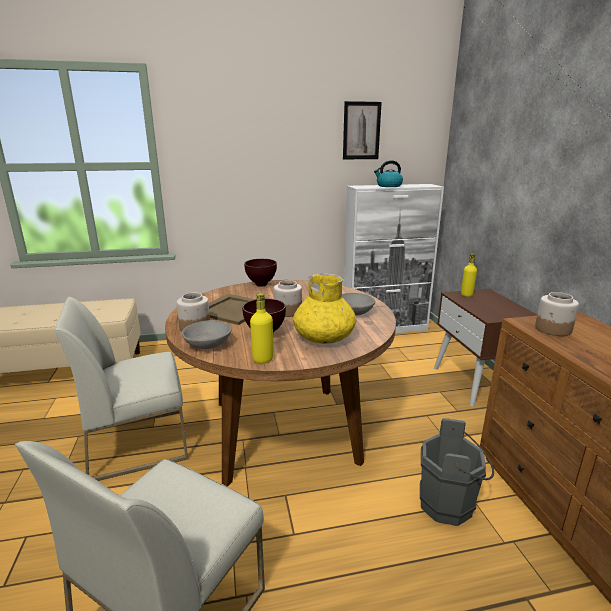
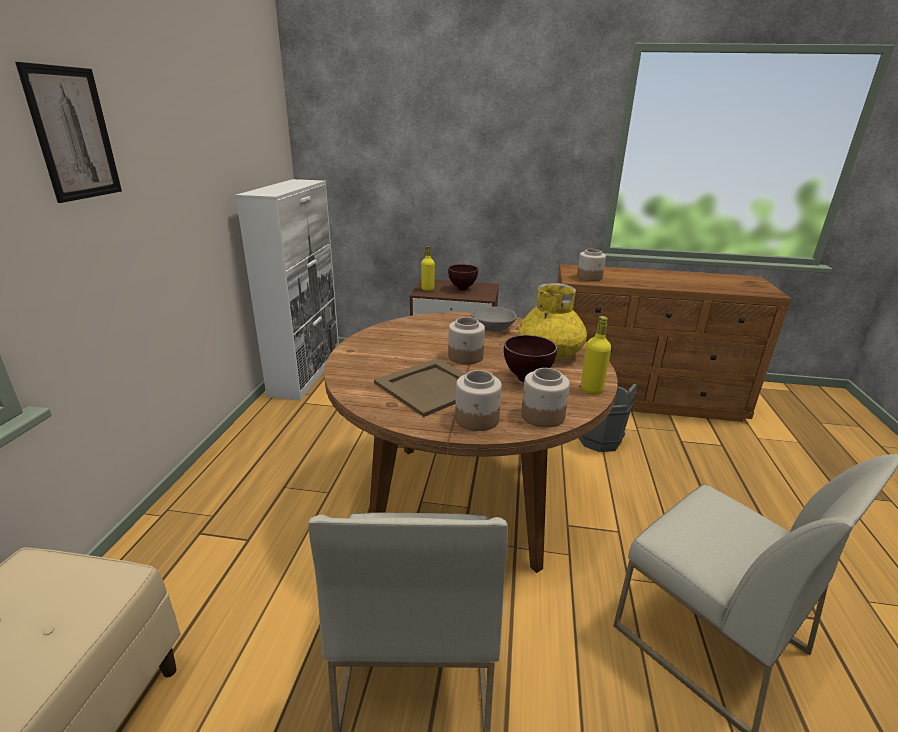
camera: 70 degrees left, 5 degrees up
grey bowl [182,320,232,349] -> jar [521,368,570,428]
brown bowl [244,259,277,287] -> brown bowl moved to [448,264,478,291]
picture [343,101,382,159] -> picture moved to [15,62,122,203]
kettle [374,160,403,187] -> none

